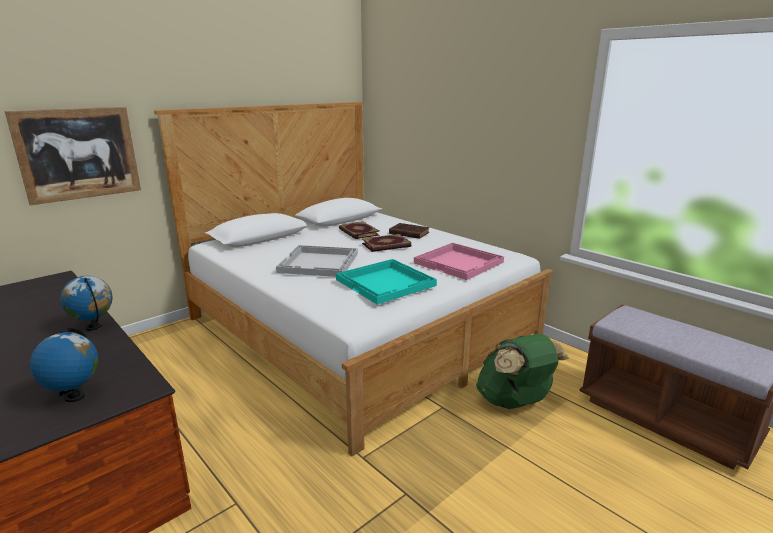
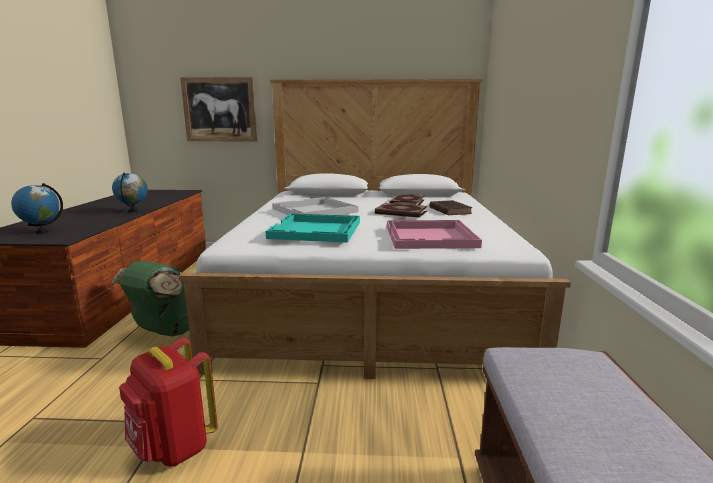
camera: 45 degrees right, 5 degrees down
green backpack [476,334,570,409] -> green backpack moved to [112,261,189,336]
none -> red backpack [119,338,218,467]

